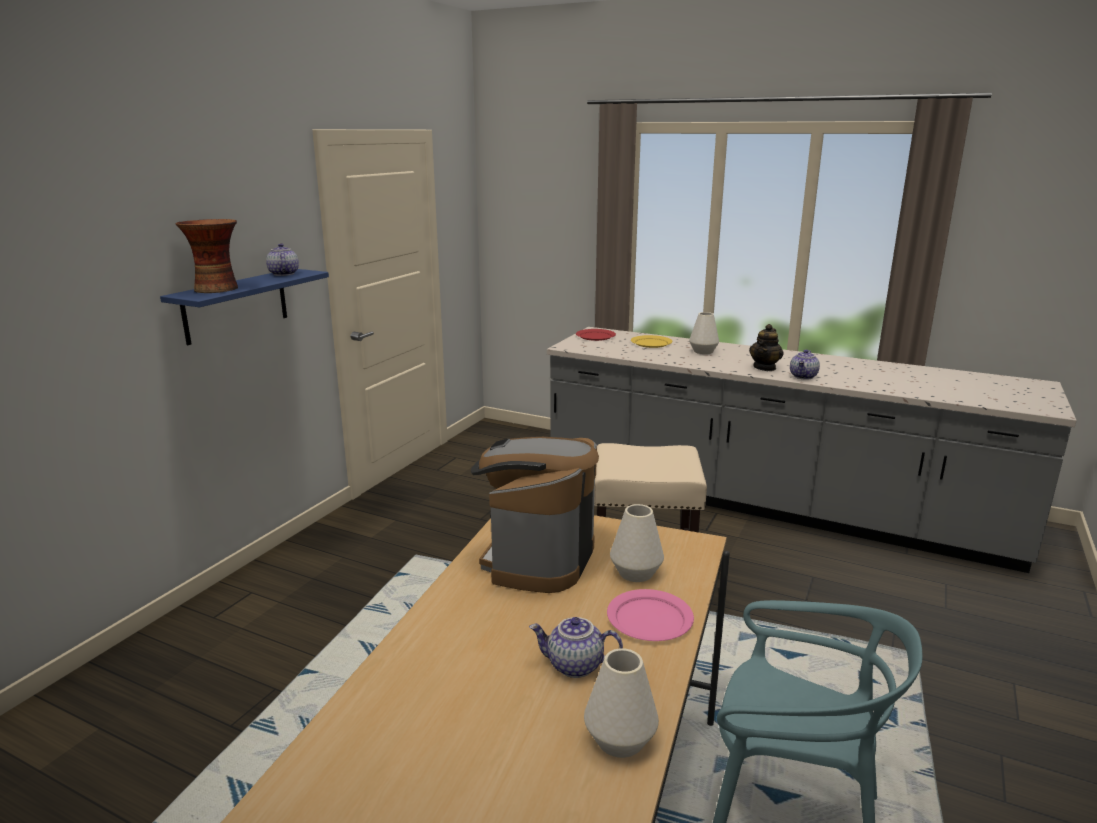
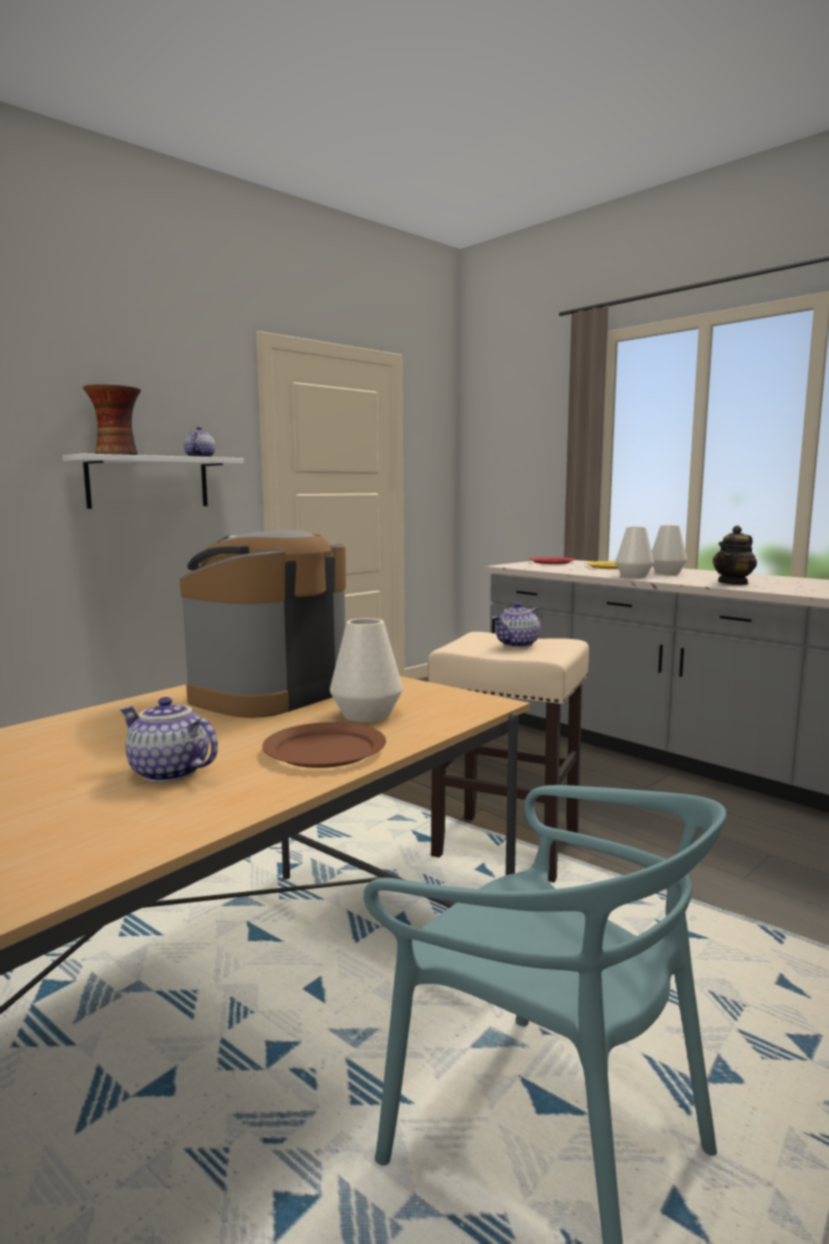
camera: 20 degrees right, 10 degrees down
blue shelf [160,269,329,345] -> white shelf [62,453,244,509]
white vase [584,648,659,758] -> white vase moved to [615,527,654,578]
pink plate [607,589,694,641] -> brown plate [262,722,386,768]
teapot [790,350,820,380] -> teapot moved to [492,602,542,648]

